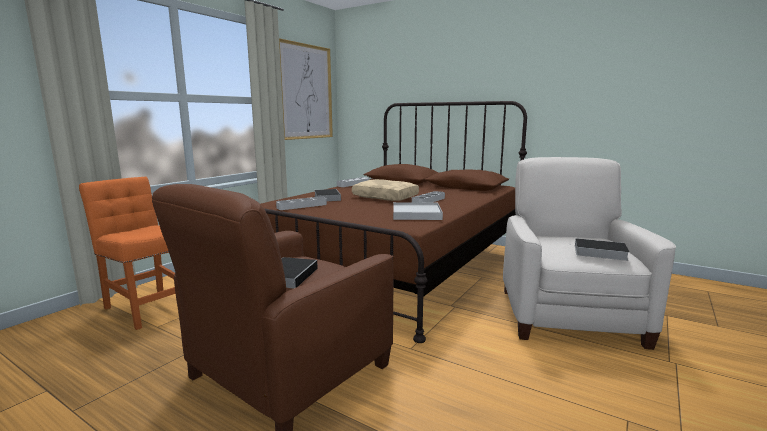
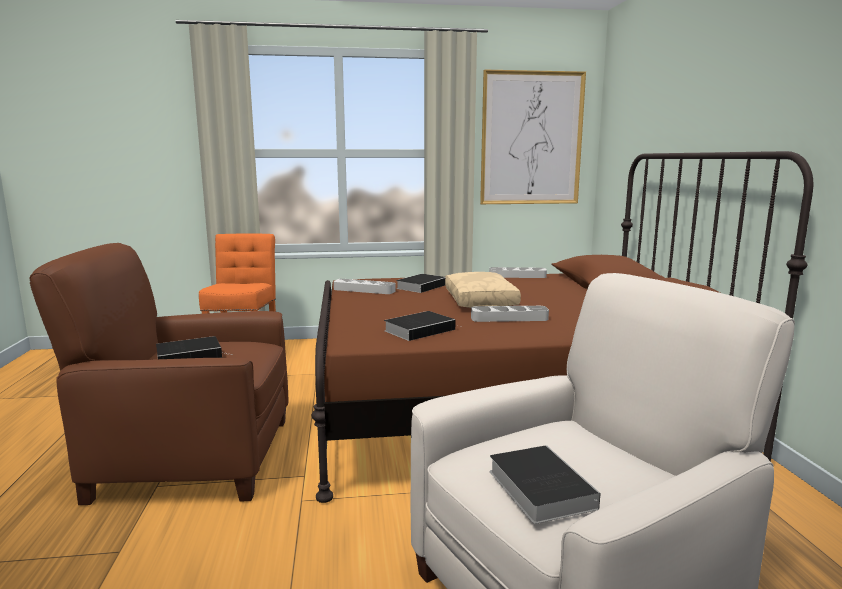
camera: 50 degrees right, 0 degrees up
white tray [393,202,443,220] -> book [384,311,455,341]

